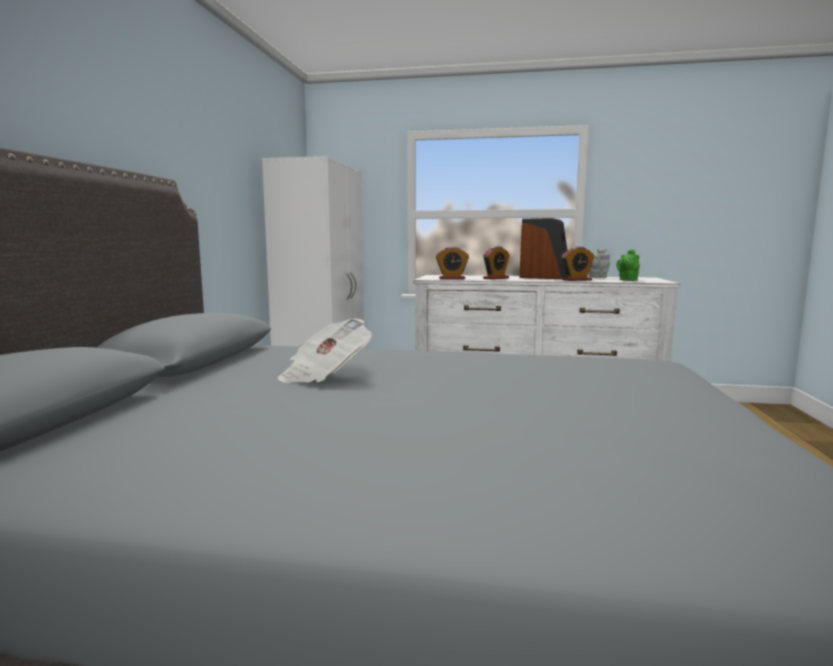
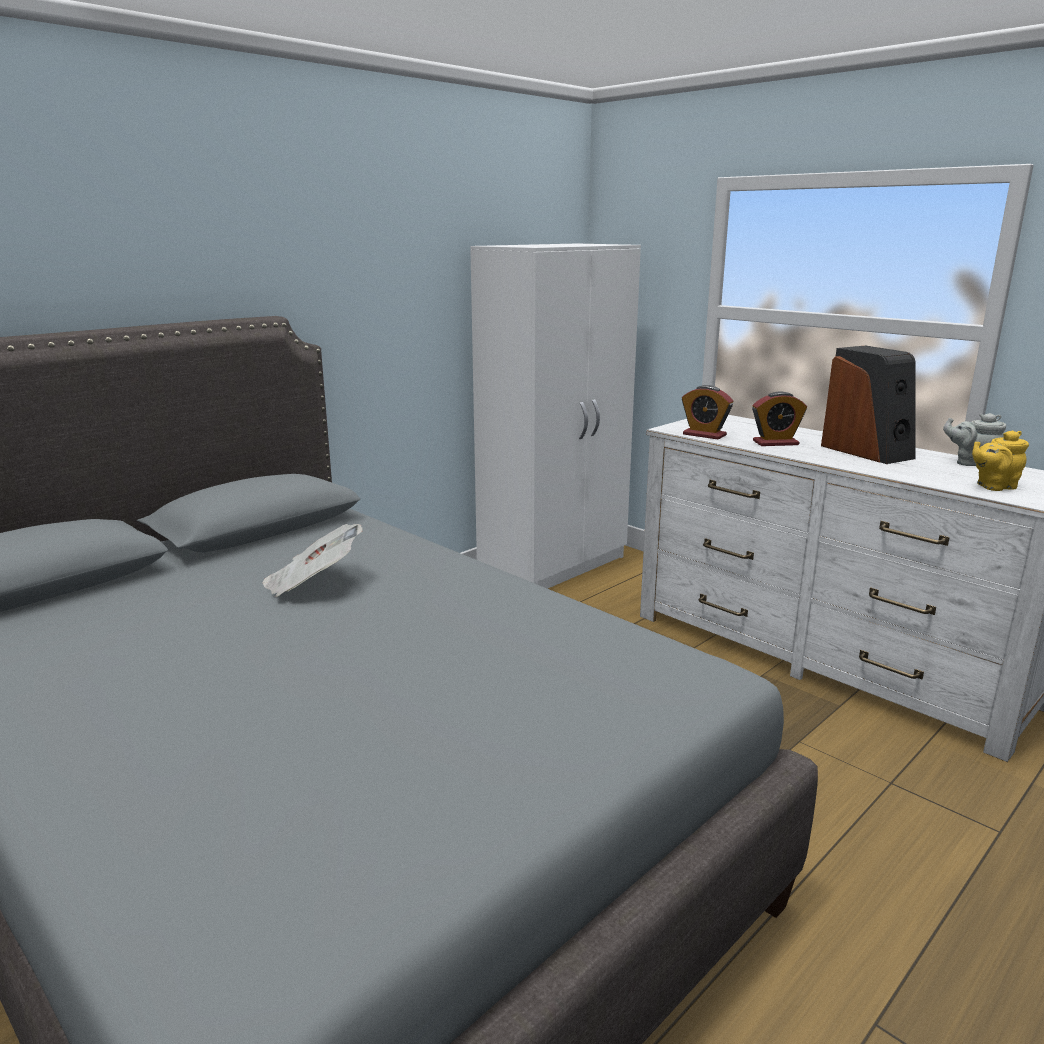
camera: 35 degrees right, 10 degrees up
alarm clock [562,247,595,281] -> none
green teapot [616,249,640,281] -> yellow teapot [972,430,1029,491]

